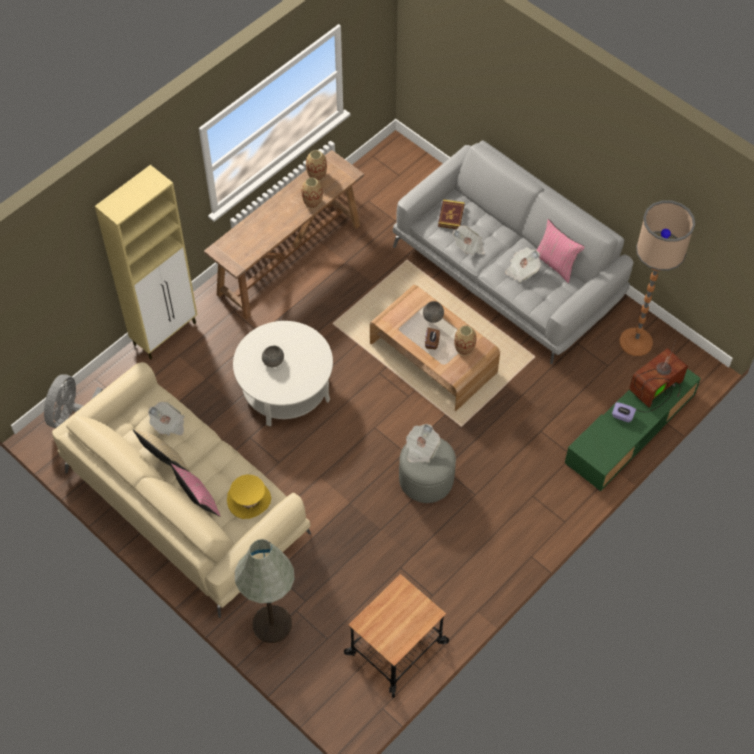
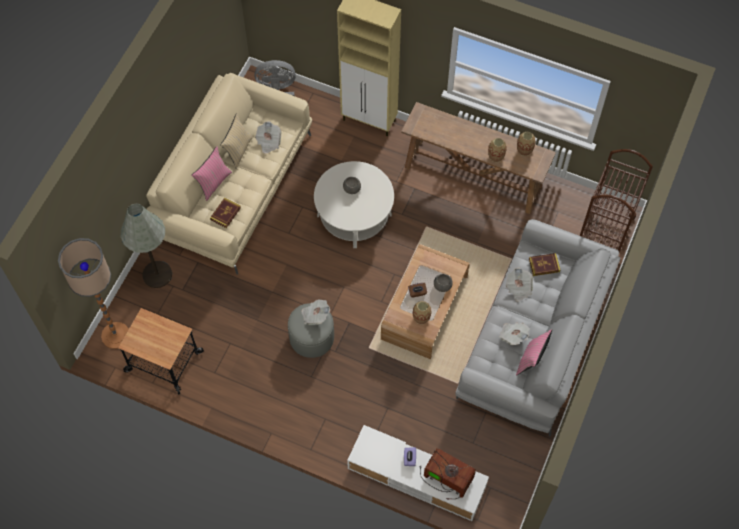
camera: 70 degrees right, 5 degrees up
yellow hat [227,474,271,519] -> book [210,198,241,228]
green tv stand [565,369,701,491] -> white tv stand [347,425,489,521]
floor lamp [619,200,695,356] -> floor lamp moved to [58,238,129,349]
none -> brown cart [580,149,653,253]

